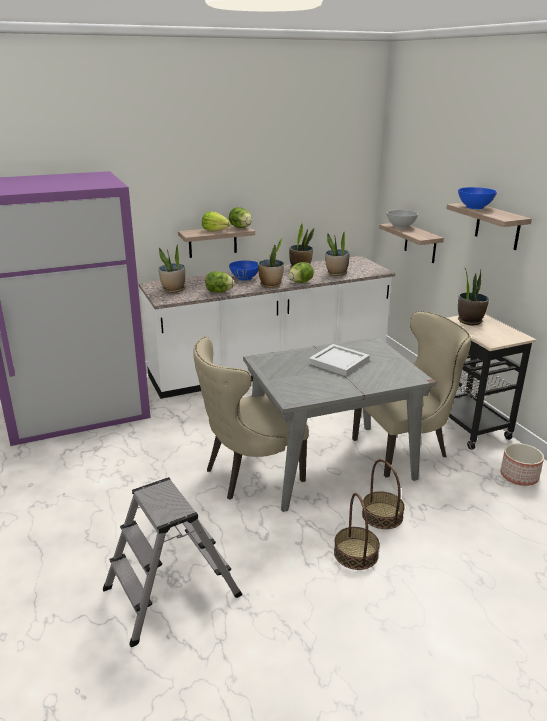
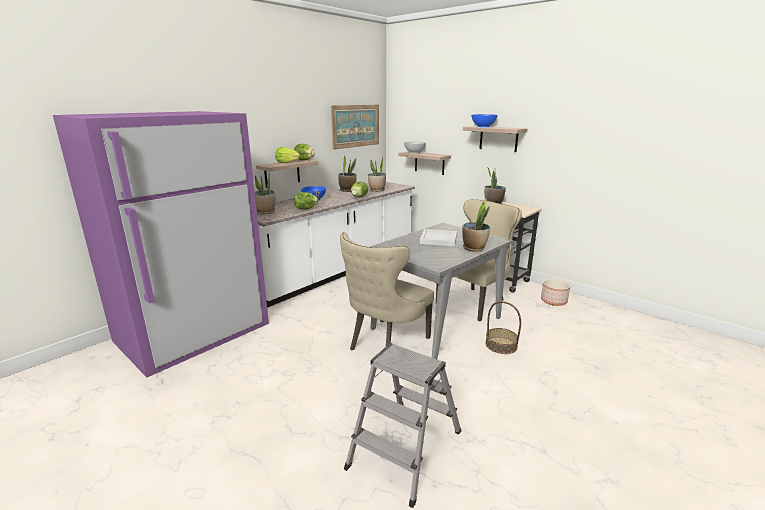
camera: 25 degrees left, 5 degrees down
potted plant [258,238,284,288] -> potted plant moved to [462,199,490,252]
basket [334,493,380,570] -> none
none -> picture [331,105,379,150]

